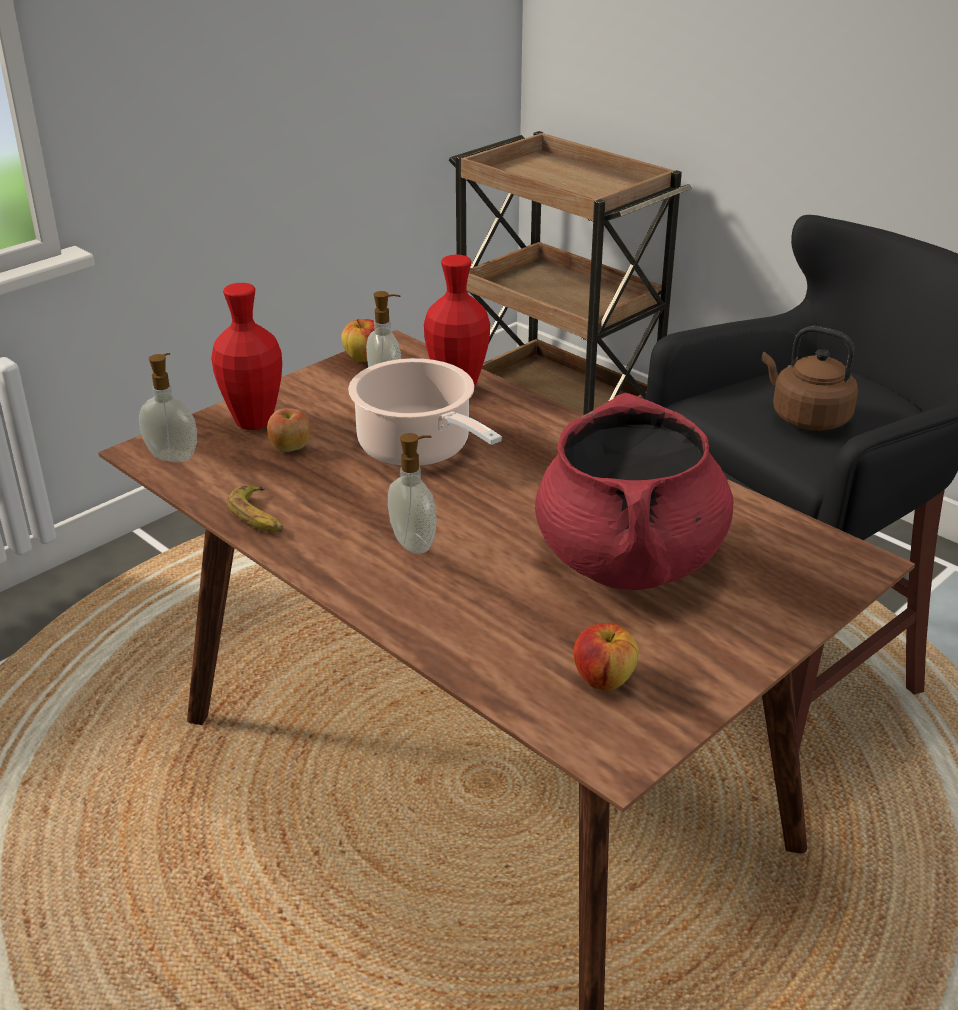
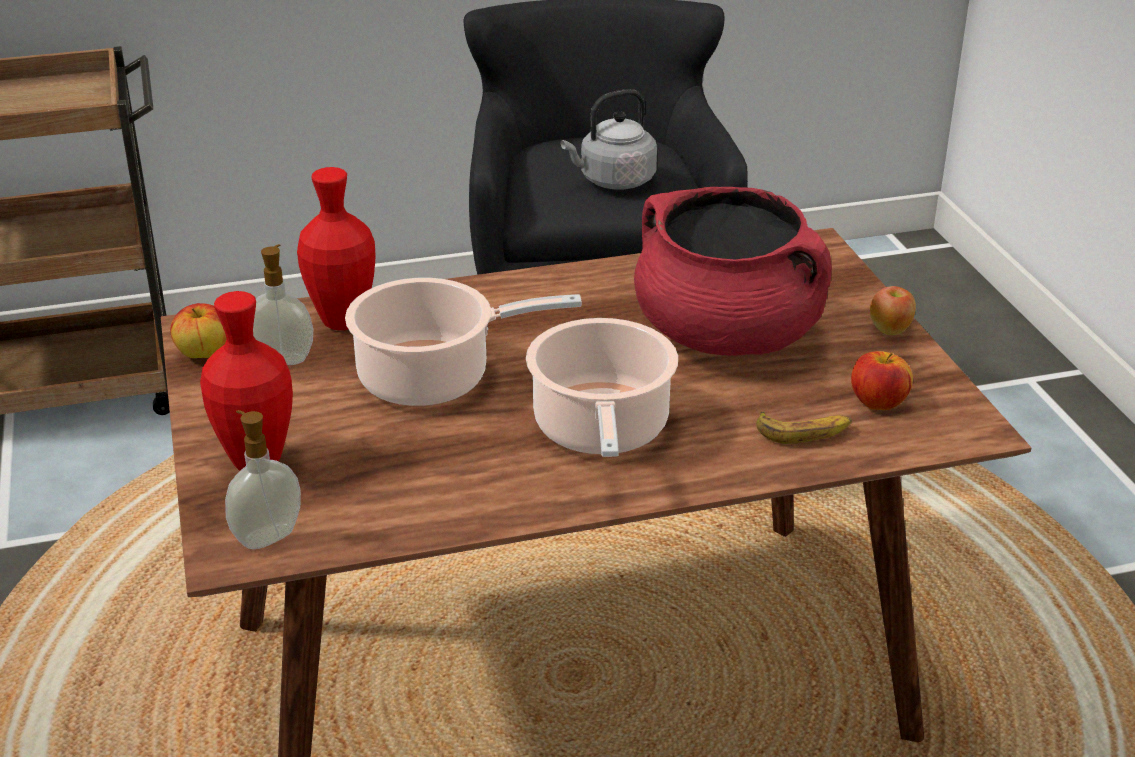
camera: 60 degrees left, 0 degrees up
banana [227,485,283,532] -> banana moved to [756,411,852,444]
apple [267,408,310,452] -> apple moved to [870,286,916,335]
soap dispenser [388,433,437,554] -> cooking pot [526,318,678,457]
brown kettle [762,326,858,431] -> grey kettle [561,89,657,189]

